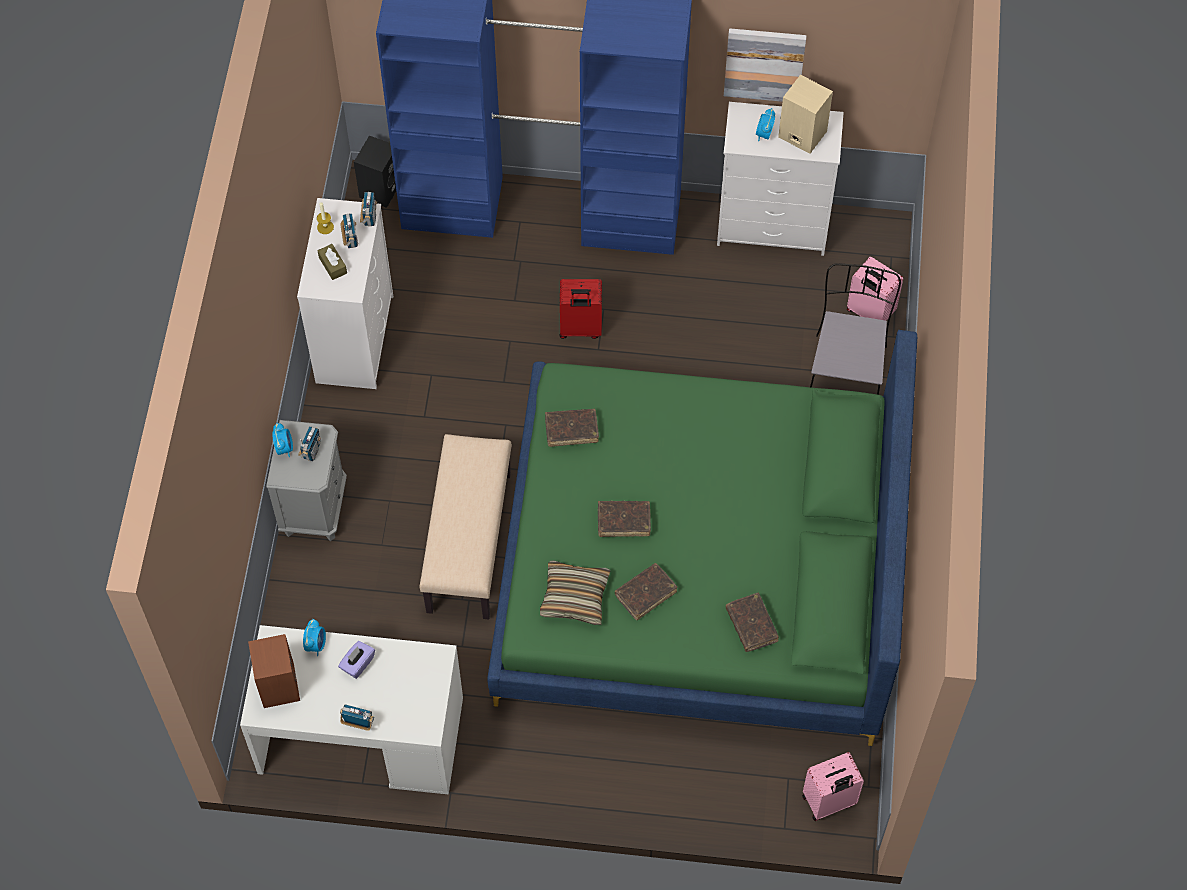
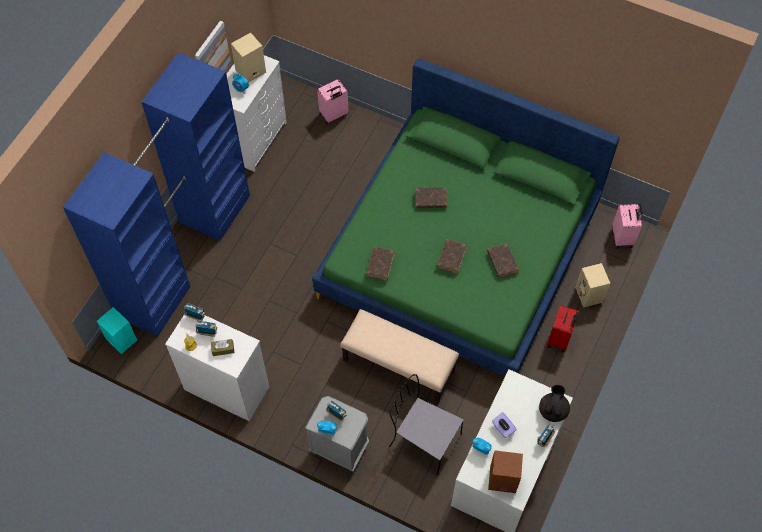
camera: 70 degrees left, 0 degrees up
black speaker [354,135,396,208] -> turquoise speaker [97,307,137,354]
pillow [540,560,611,625] -> none
red suitcase [560,279,602,339] -> red suitcase moved to [548,305,579,352]
brown book [726,593,779,652] -> brown book moved to [415,187,447,208]
grey chair [810,263,901,395] -> grey chair moved to [389,374,463,475]
none -> black teapot [539,385,570,422]
none -> beige speaker [575,263,610,308]

